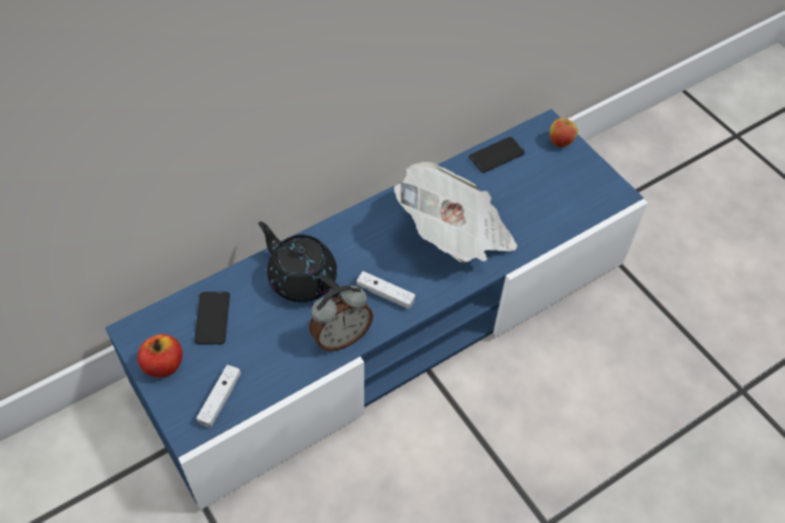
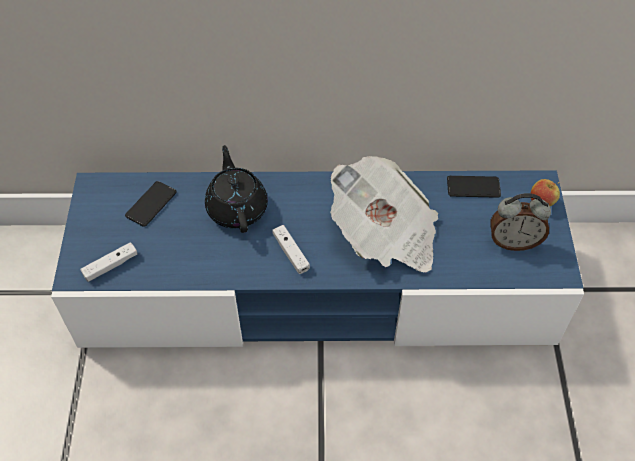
camera: 35 degrees right, 0 degrees up
apple [138,334,183,377] -> none
alarm clock [309,286,373,351] -> alarm clock moved to [491,193,551,251]

